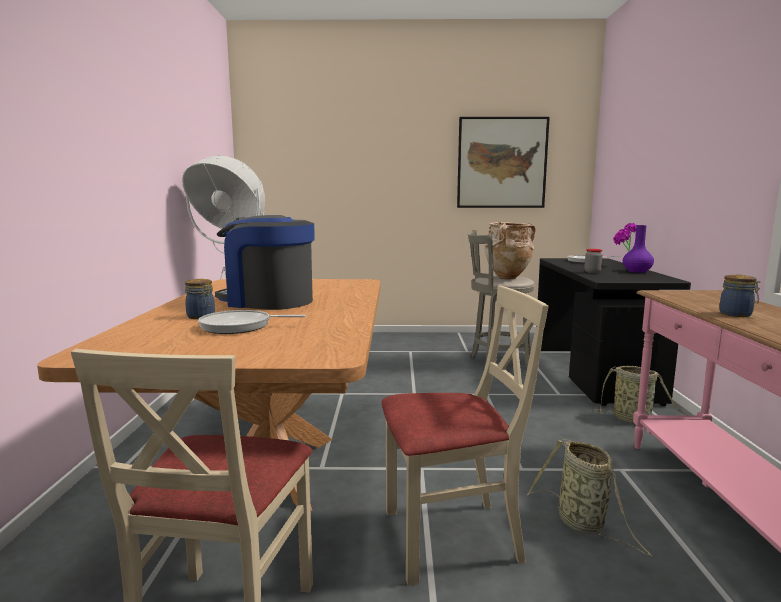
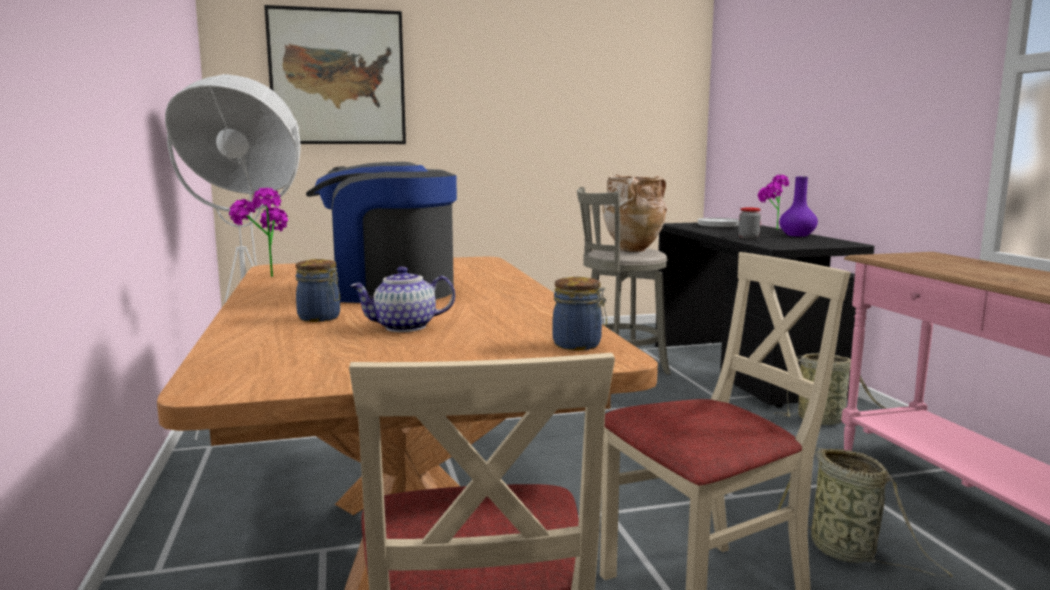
camera: 15 degrees left, 0 degrees up
frying pan [198,310,306,334] -> teapot [350,266,455,332]
picture [457,117,550,208] -> picture moved to [264,5,406,144]
jar [719,274,761,317] -> jar moved to [552,277,607,350]
none -> potted plant [229,188,288,277]

